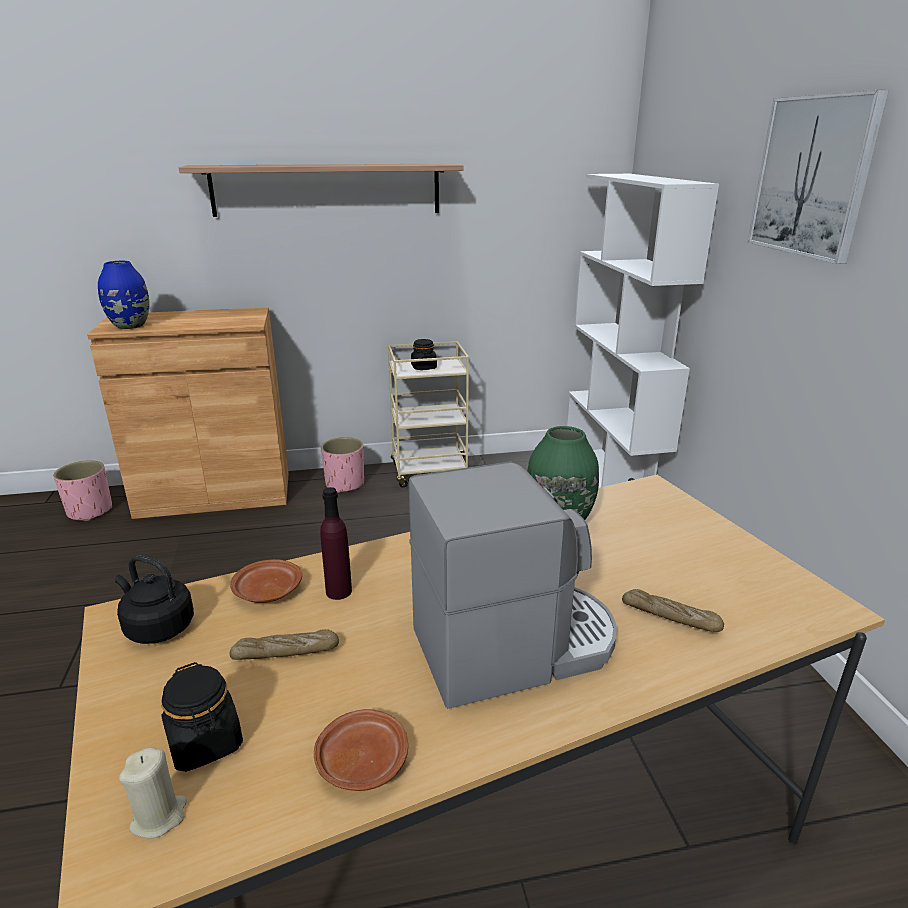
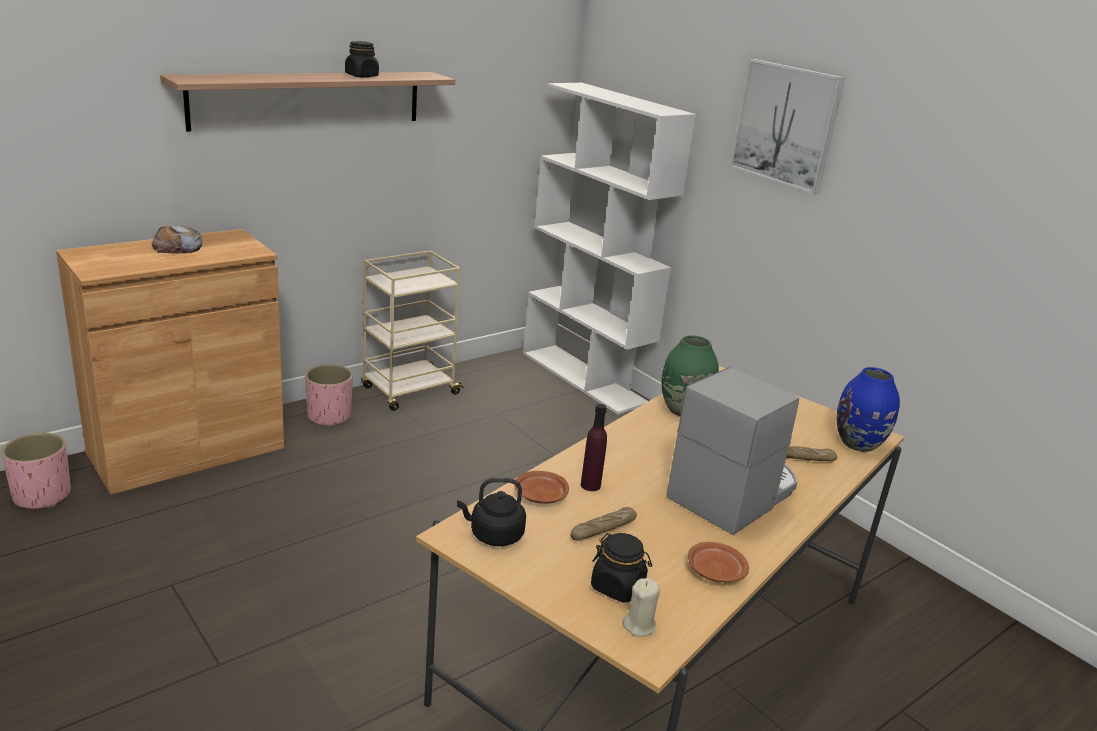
camera: 30 degrees left, 0 degrees up
blue vase [98,261,149,329] -> blue vase moved to [837,367,900,452]
black jar [411,339,437,370] -> black jar moved to [345,41,379,78]
none -> bread [152,225,202,254]

